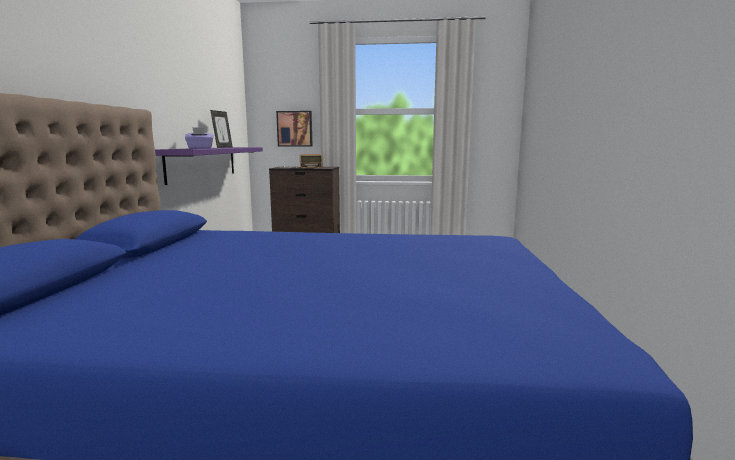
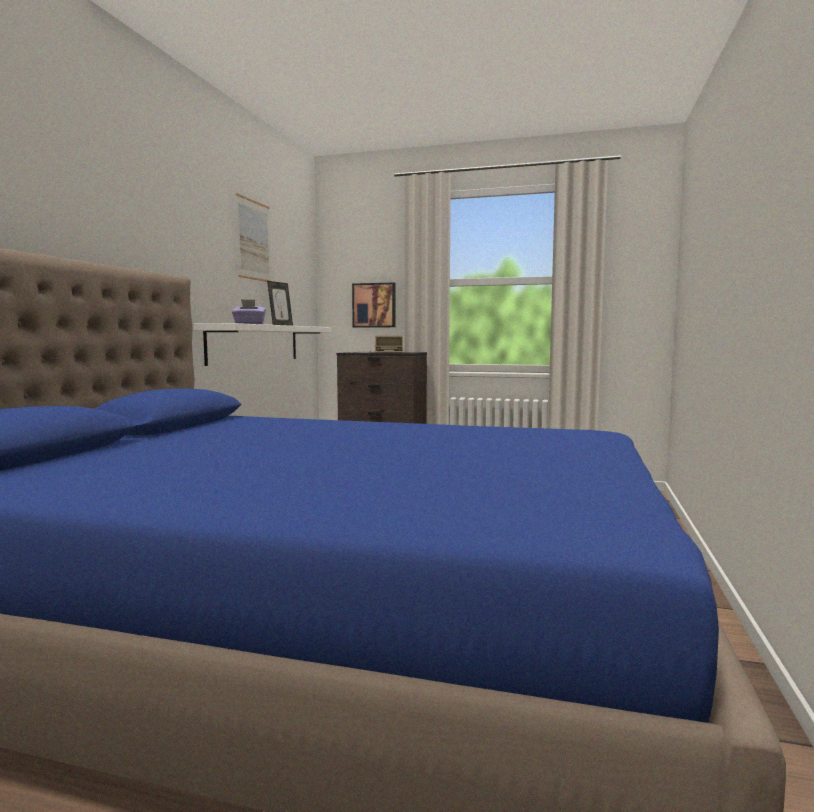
camera: 10 degrees right, 5 degrees down
purple shelf [155,147,263,185] -> white shelf [193,323,332,366]
none -> picture [236,193,271,282]

